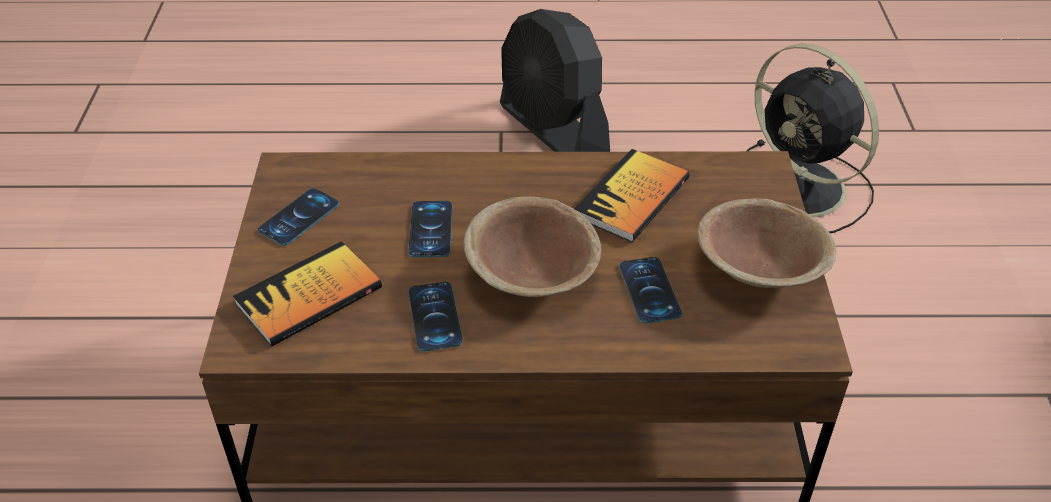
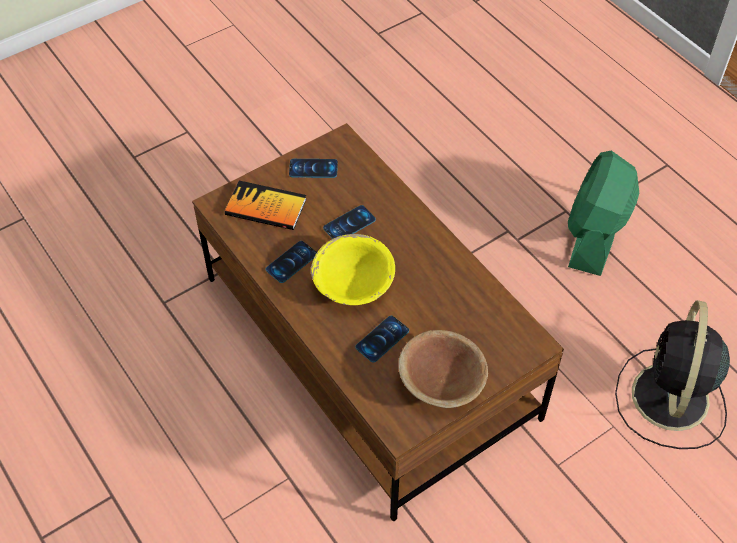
camera: 55 degrees right, 10 degrees up
brown bowl [464,196,601,297] -> yellow bowl [311,234,395,305]
black fan [500,9,610,152] -> green fan [568,151,639,276]
book [574,149,689,242] -> none

